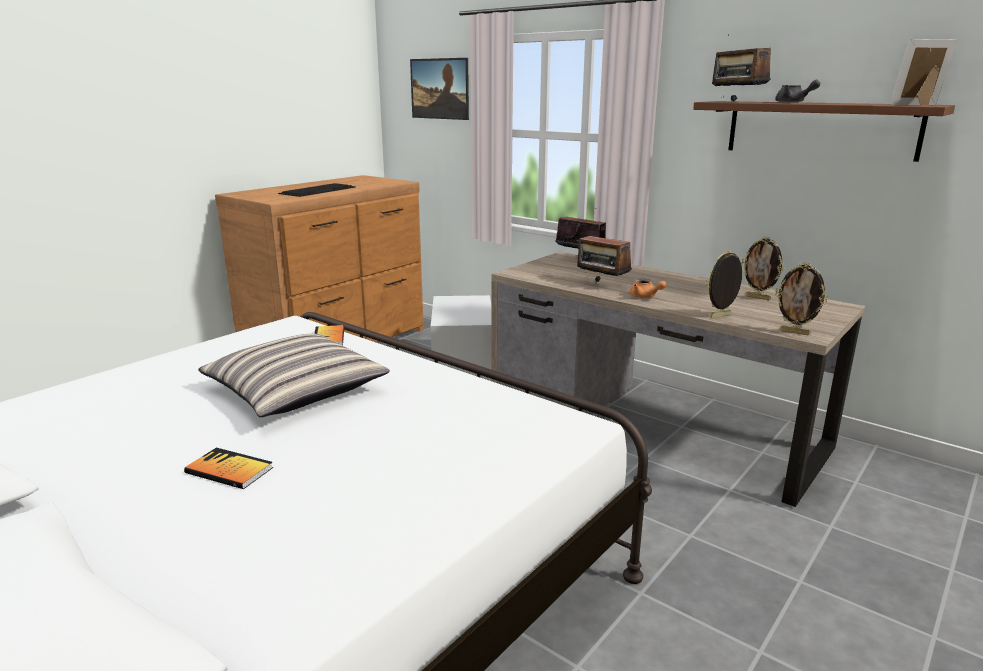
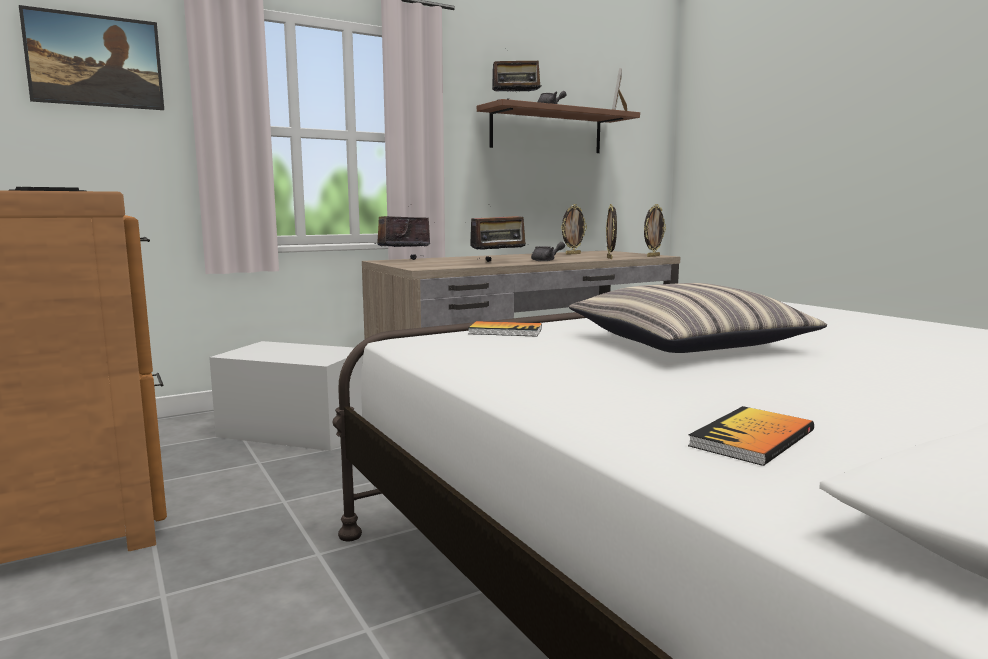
camera: 70 degrees left, 10 degrees down
book [184,448,273,489] -> book moved to [688,406,814,466]
orange teapot [630,279,667,298] -> grey teapot [531,242,565,261]

